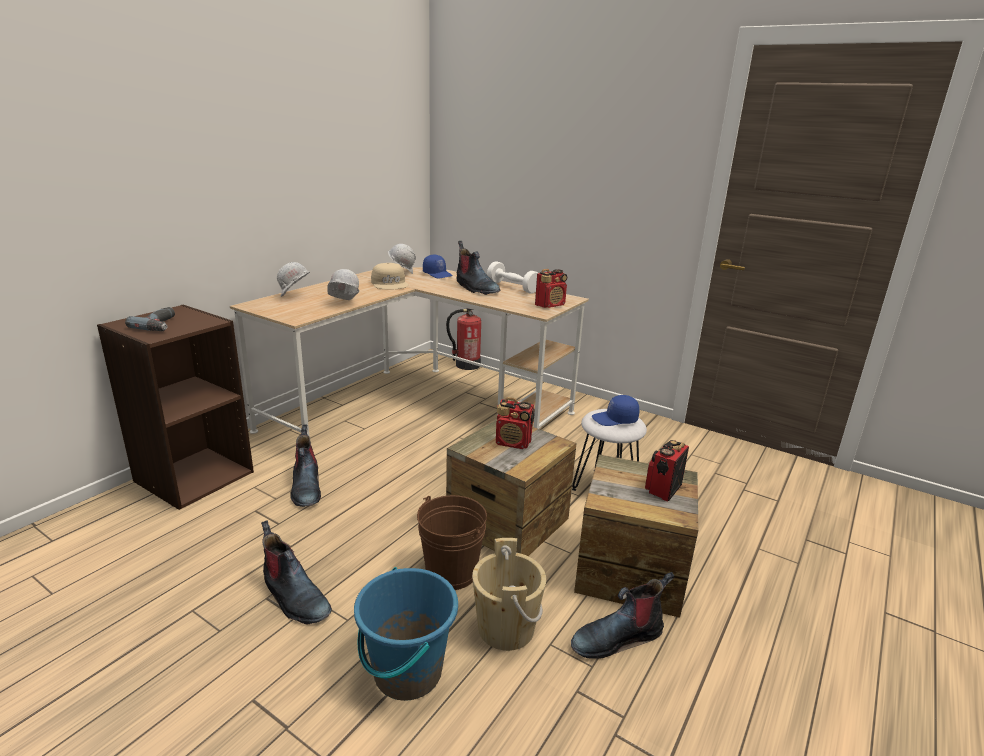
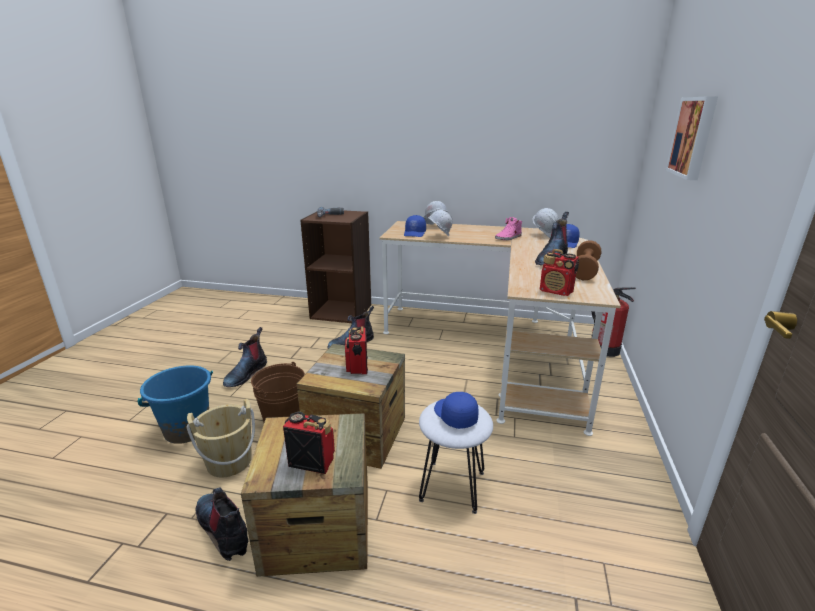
camera: 70 degrees right, 0 degrees up
beige cap [371,263,408,289] -> pink shoe [495,217,522,240]
white dumbbell [487,261,538,294] -> brown dumbbell [576,240,601,280]
none -> blue cap [404,215,426,237]
none -> picture [666,96,718,180]

